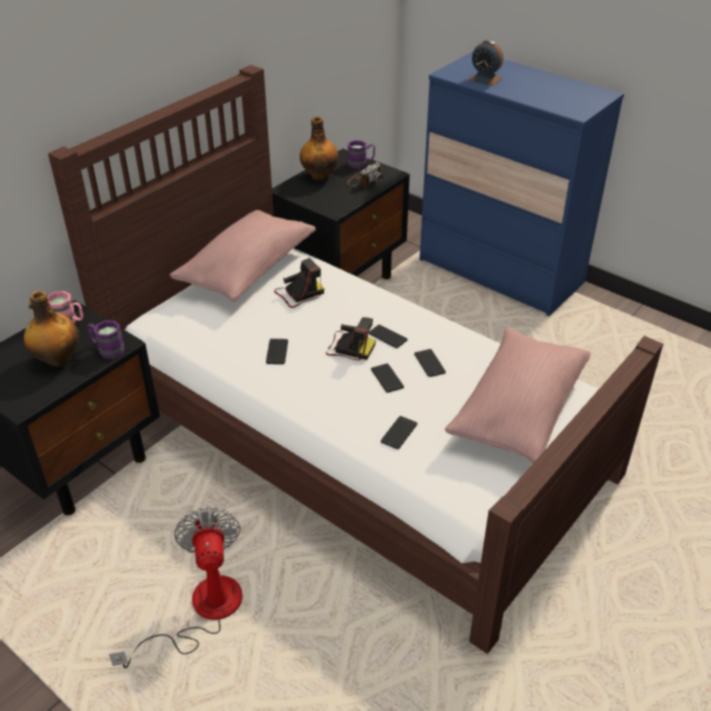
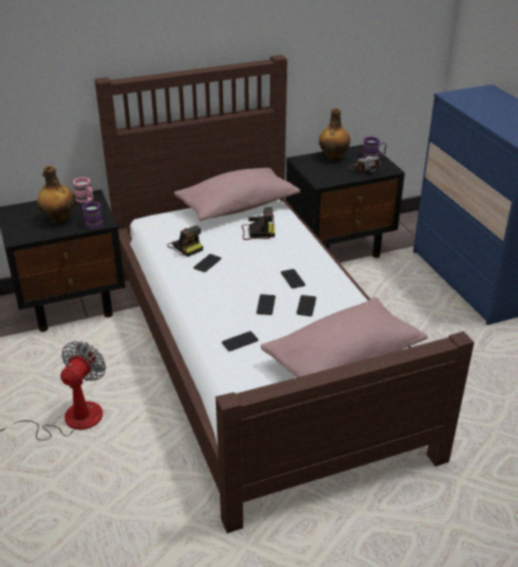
camera: 30 degrees right, 5 degrees down
camera [326,317,376,360] -> camera moved to [167,225,203,257]
alarm clock [469,40,503,86] -> none

